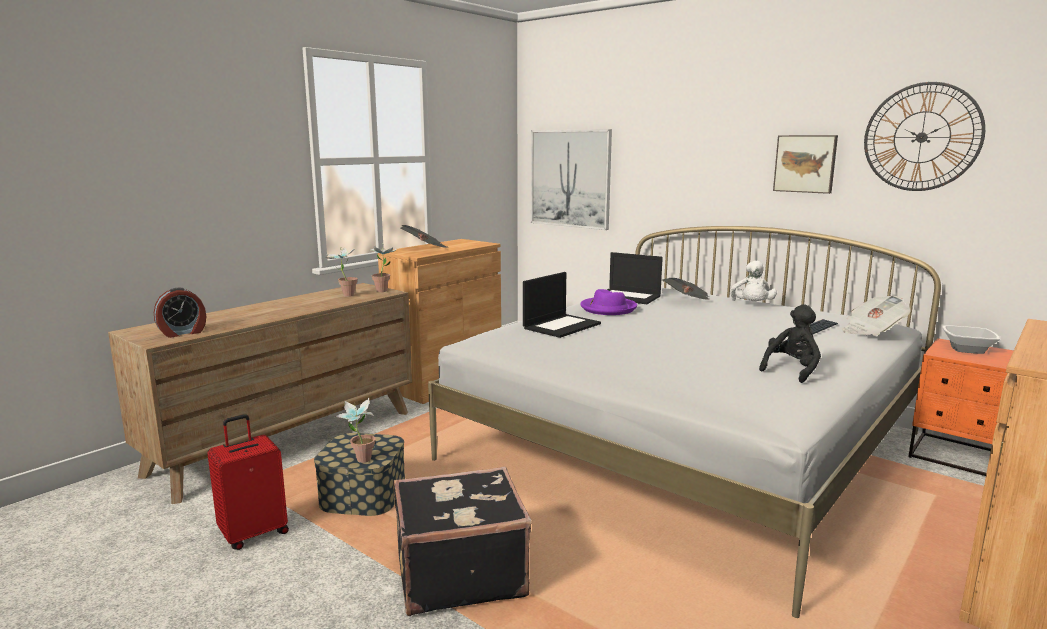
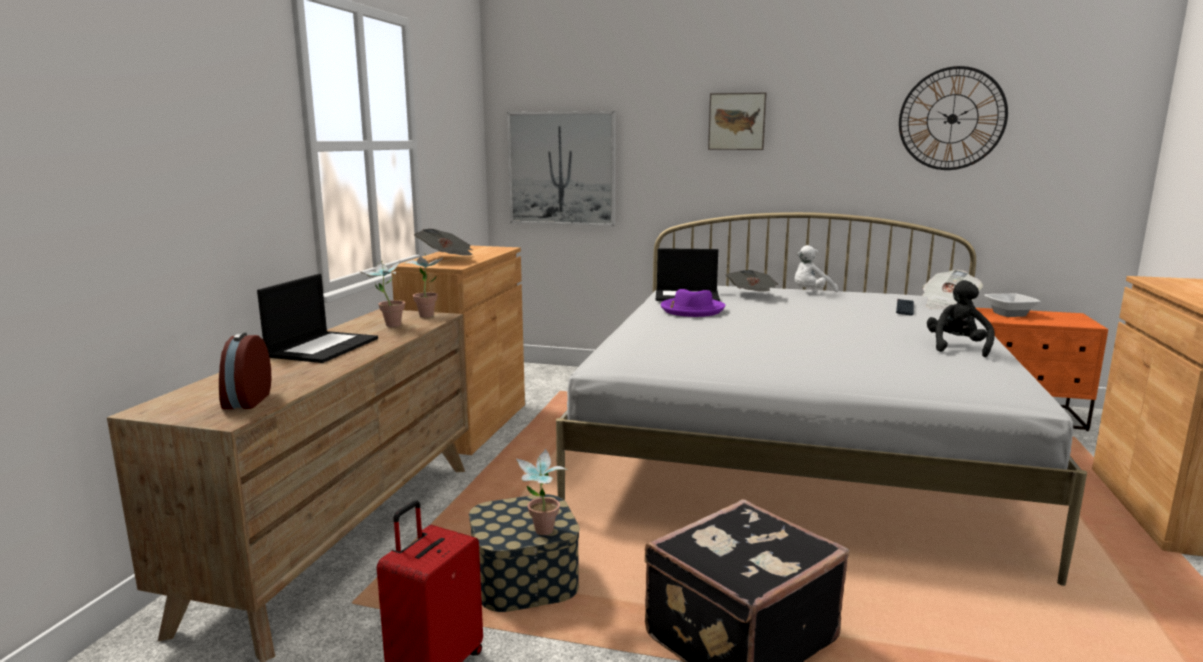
camera: 25 degrees left, 0 degrees up
alarm clock [154,288,206,338] -> alarm clock turned 150 degrees clockwise [219,333,271,409]
laptop [523,272,601,338] -> laptop moved to [257,274,378,363]
white plush toy [730,261,777,301] -> white plush toy turned 75 degrees clockwise [794,245,838,292]
picture [773,135,838,194] -> picture moved to [708,93,766,150]

